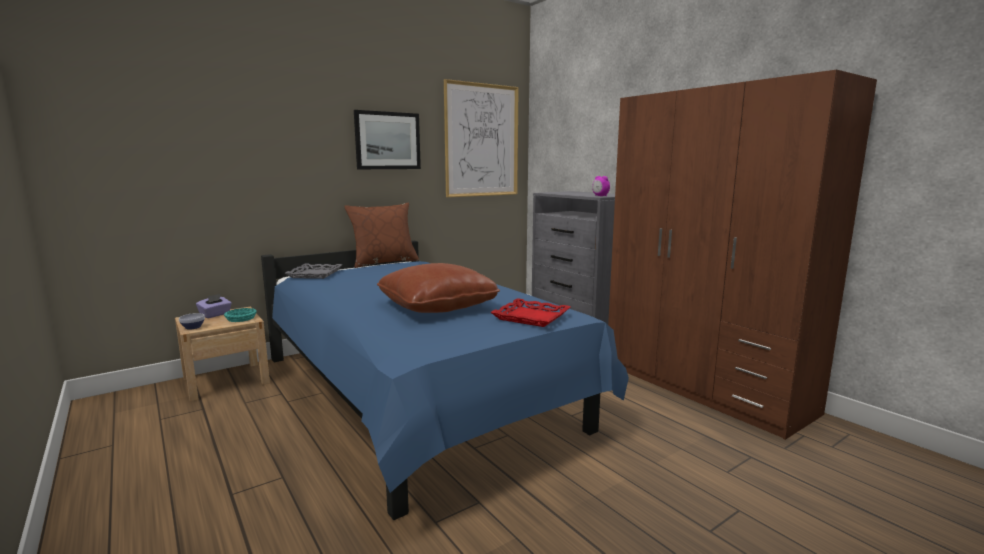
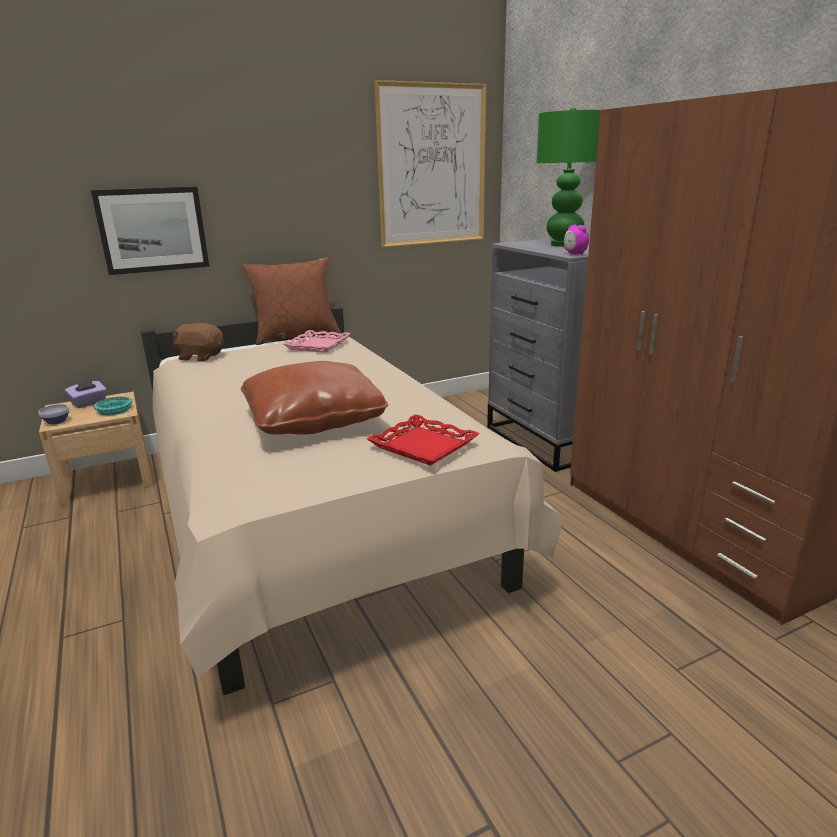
camera: 10 degrees right, 10 degrees up
blue bed [261,241,629,520] -> beige bed [141,306,562,695]
grey tray [285,264,342,279] -> brown plush toy [172,323,223,362]
picture [354,110,421,169] -> picture moved to [91,187,209,275]
none -> pink tray [283,330,351,352]
none -> green table lamp [536,107,600,247]

